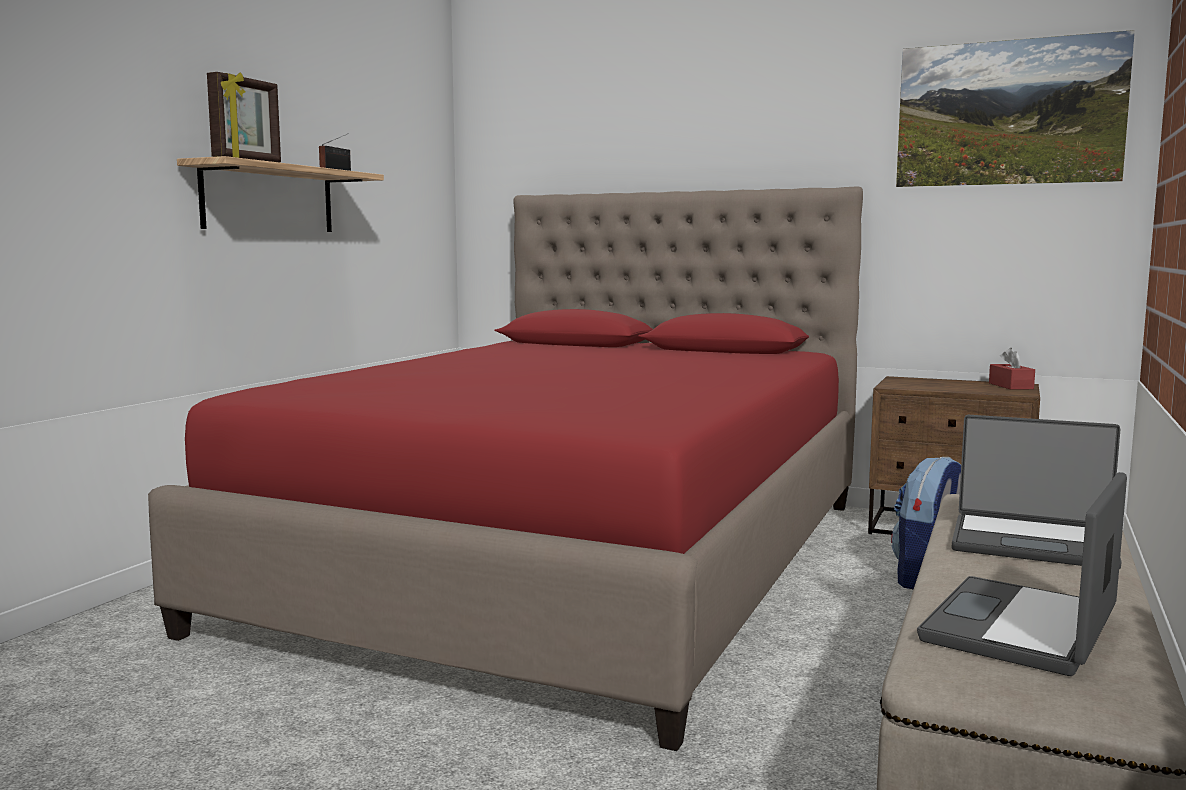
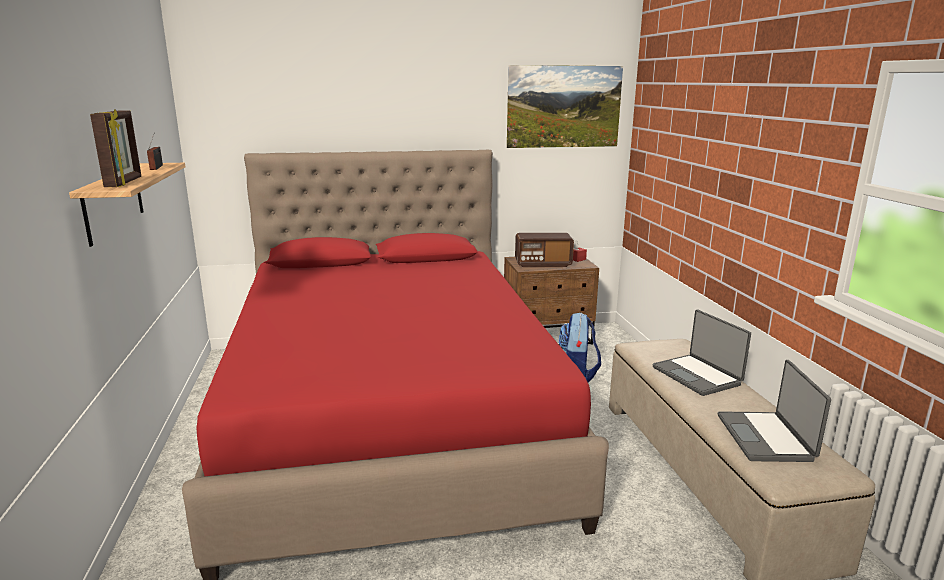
camera: 35 degrees left, 10 degrees up
laptop [952,415,1122,569] -> laptop turned 75 degrees clockwise [652,310,751,396]
none -> radio [515,233,574,267]

